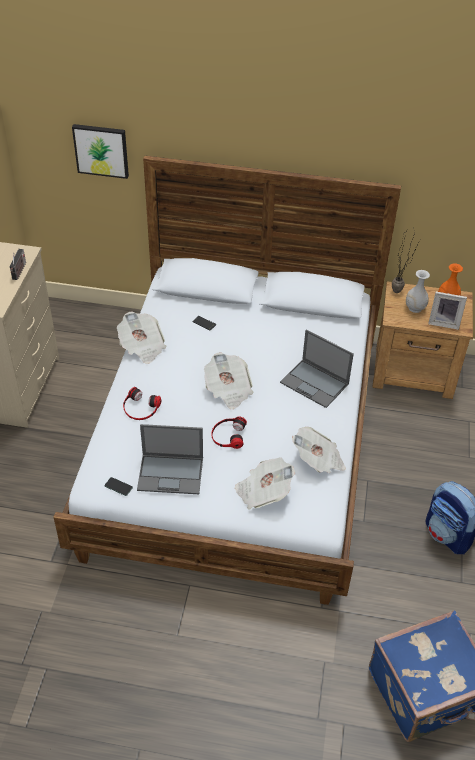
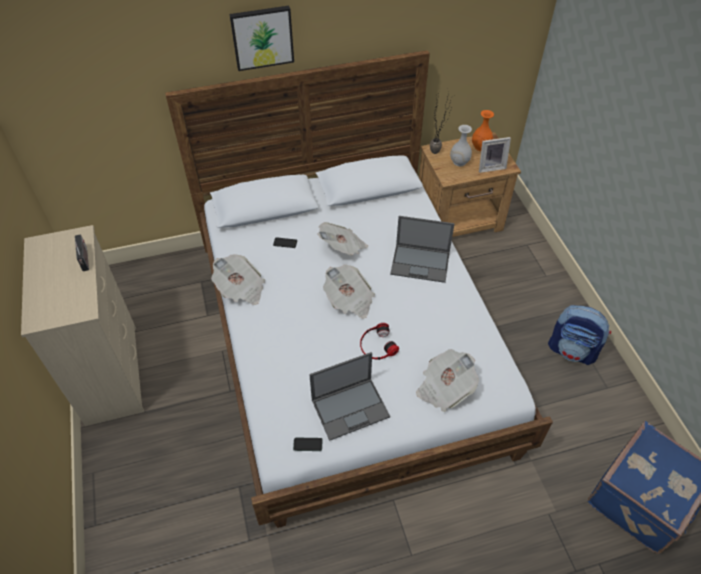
camera: 25 degrees left, 5 degrees up
picture [72,124,129,179] -> picture moved to [229,6,294,71]
headphones [123,387,161,420] -> none
newspaper [292,427,346,473] -> newspaper moved to [317,222,368,255]

